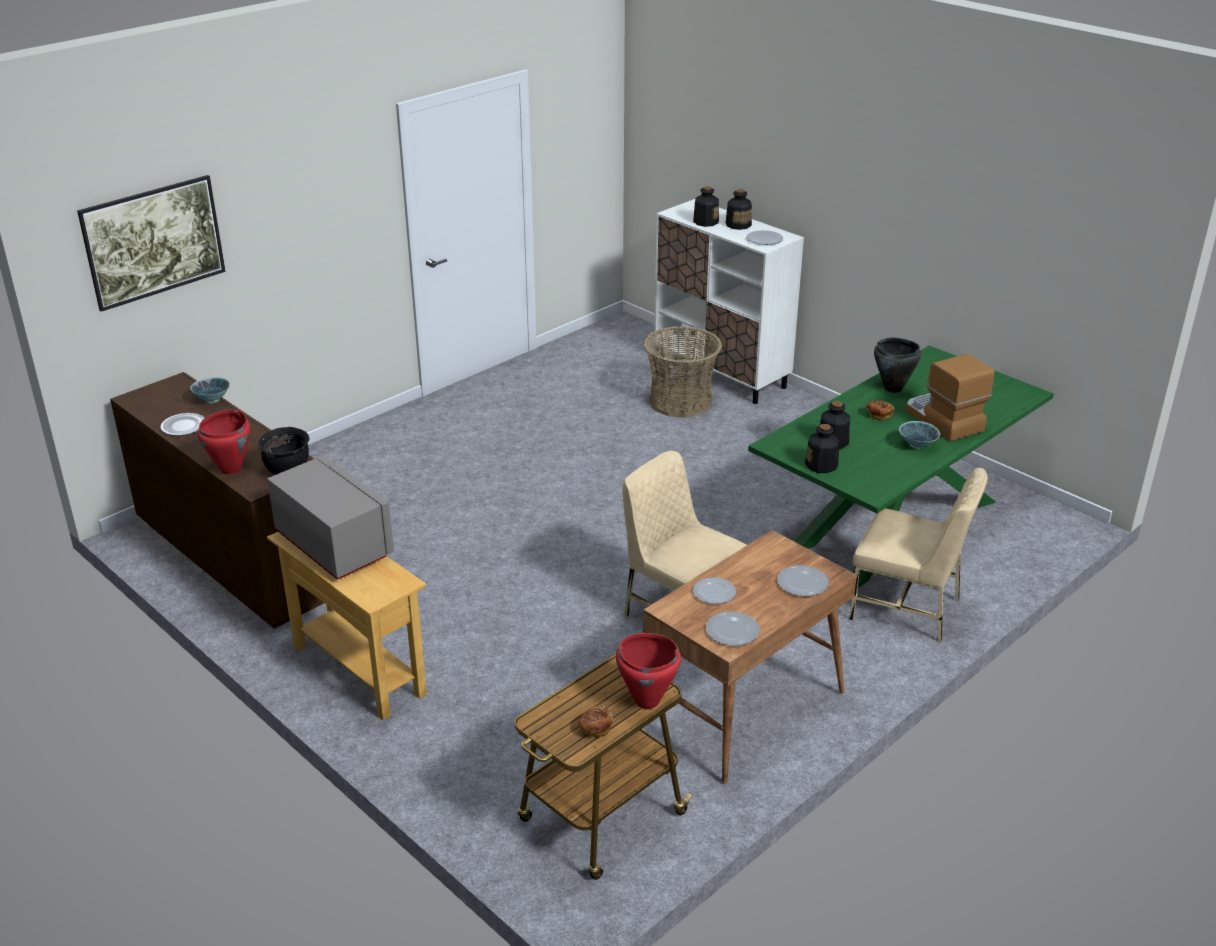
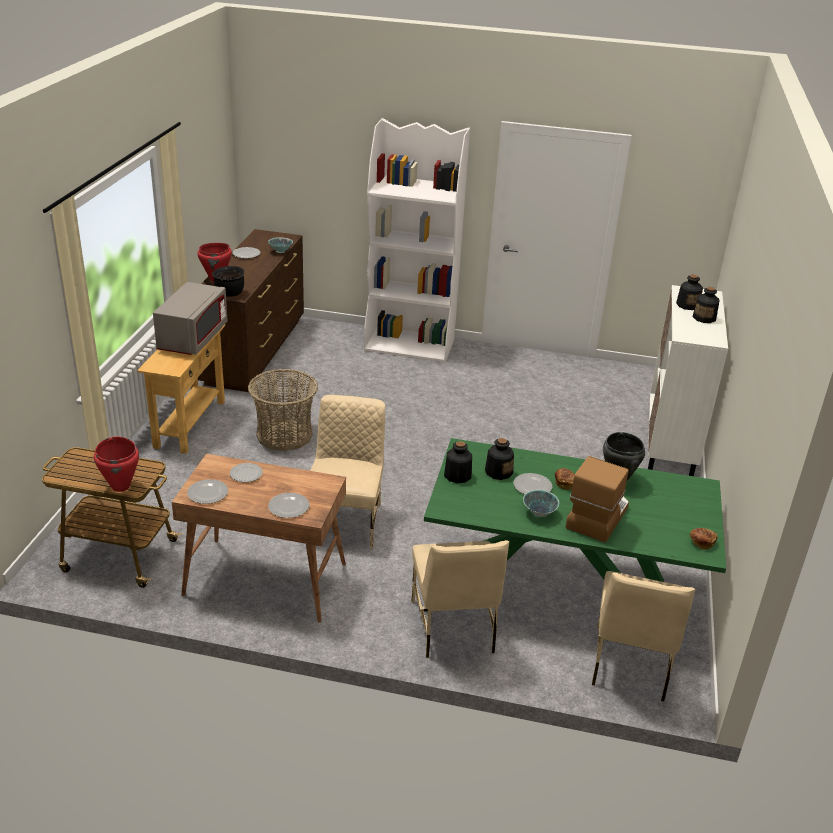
camera: 55 degrees right, 0 degrees up
picture [77,175,226,312] -> none
bread [580,706,613,737] -> bread moved to [690,528,718,549]
basket [643,326,722,418] -> basket moved to [248,369,318,451]
plate [746,230,783,245] -> plate moved to [514,473,552,494]
none -> white bookcase [364,118,470,362]
none -> beige chair [592,571,695,702]

